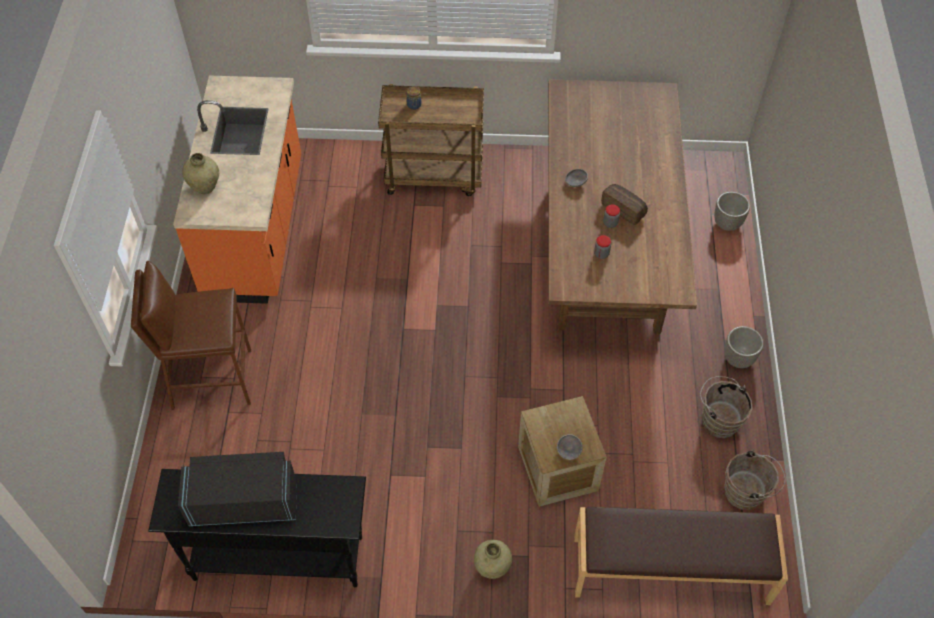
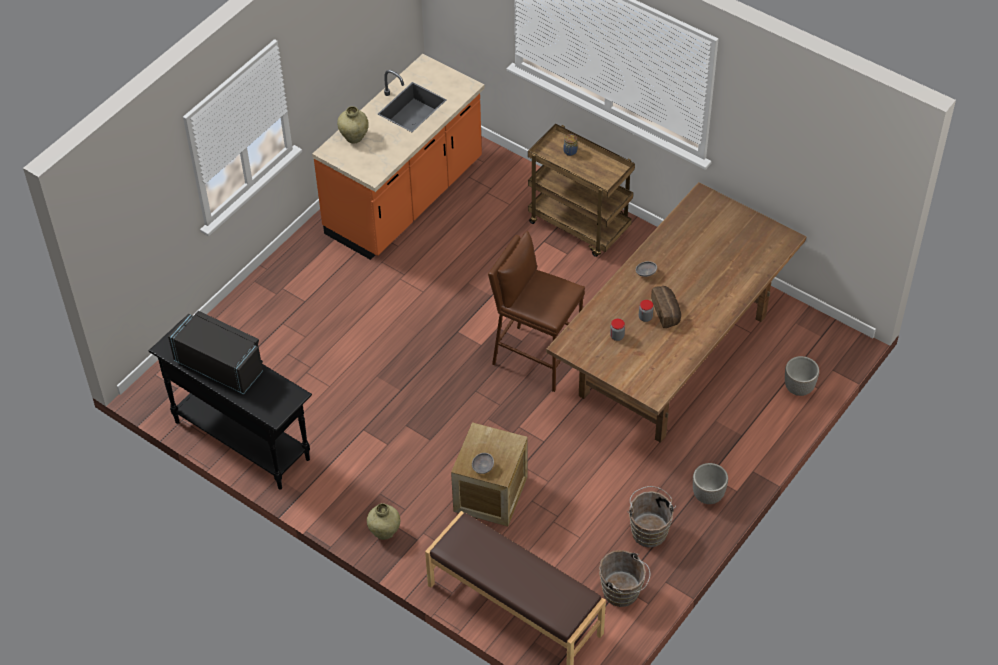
camera: 35 degrees right, 5 degrees down
brown stool [131,261,251,410] -> brown stool moved to [488,231,585,392]

